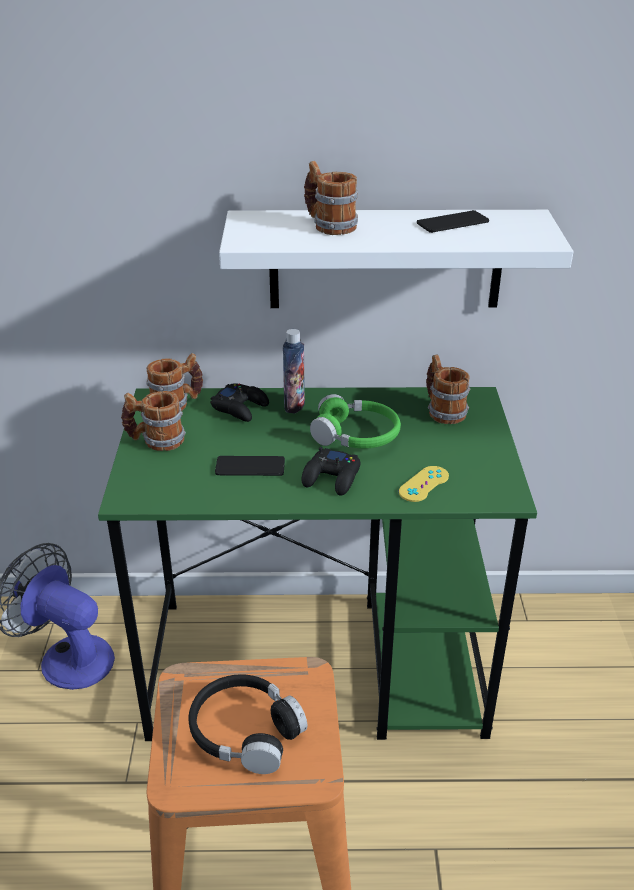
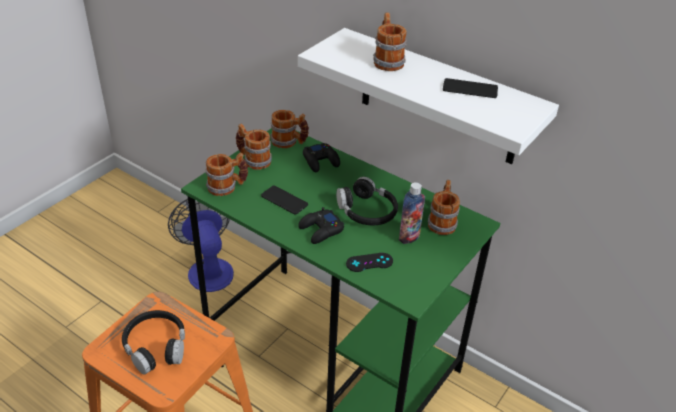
camera: 35 degrees right, 5 degrees up
bottle [283,329,305,413] -> bottle moved to [399,182,425,244]
green headphones [310,394,401,448] -> black headphones [336,177,398,225]
yellow game controller [399,466,449,502] -> black game controller [346,253,393,272]
none -> mug [205,153,248,196]

